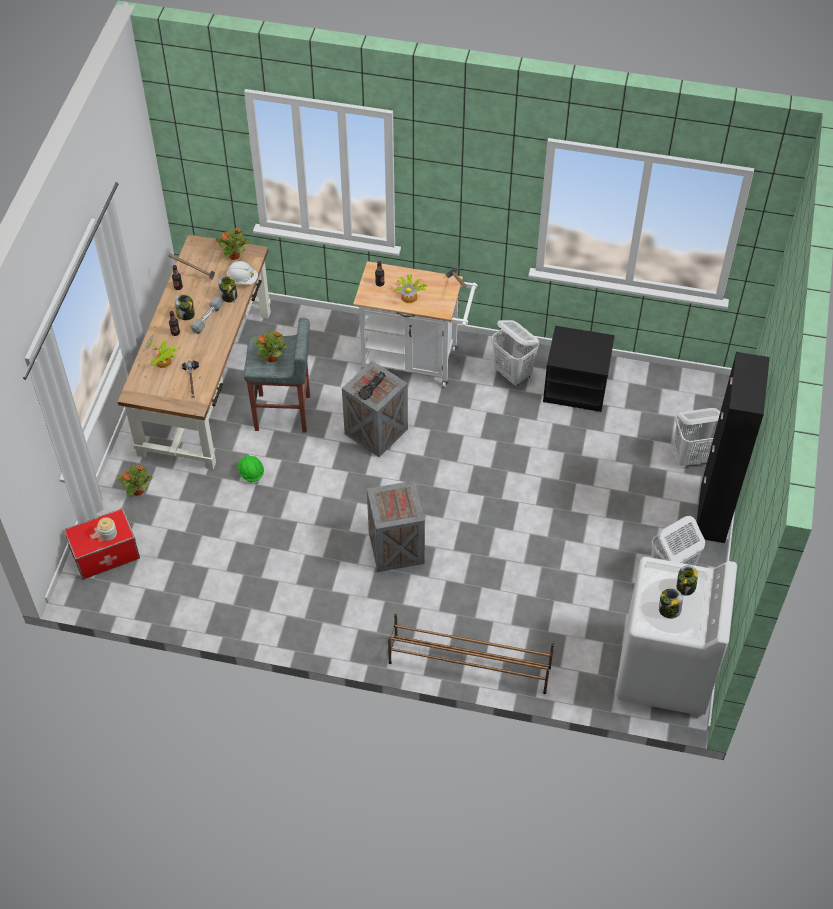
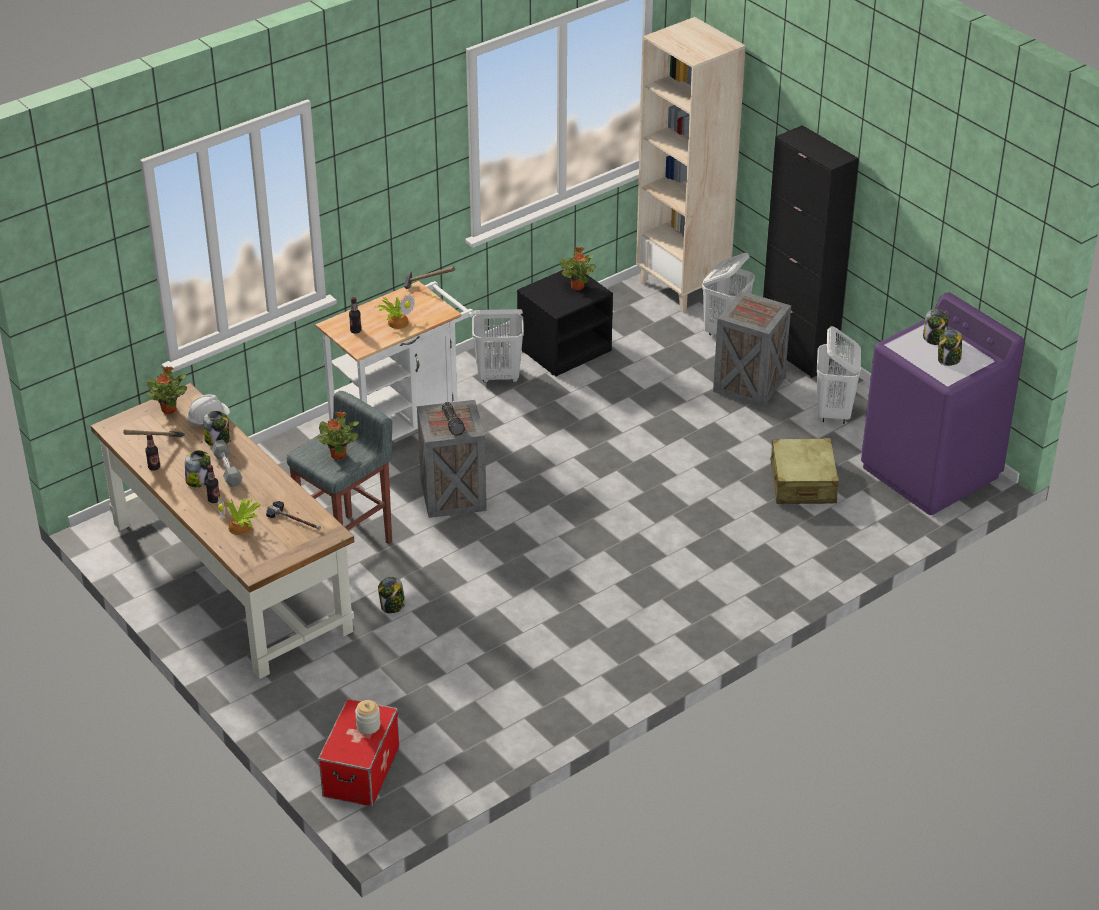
camera: 50 degrees left, 15 degrees down
potted plant [117,464,152,496] -> potted plant moved to [560,247,596,290]
green hard hat [238,455,264,484] -> jar [378,577,406,613]
crate [367,481,425,572] -> crate moved to [713,291,791,408]
brown shoe rack [388,614,554,694] -> none
white washing machine [615,557,737,716] -> purple washing machine [861,292,1025,515]
none -> beige bookcase [636,17,746,313]
none -> beige suitcase [770,438,839,504]

